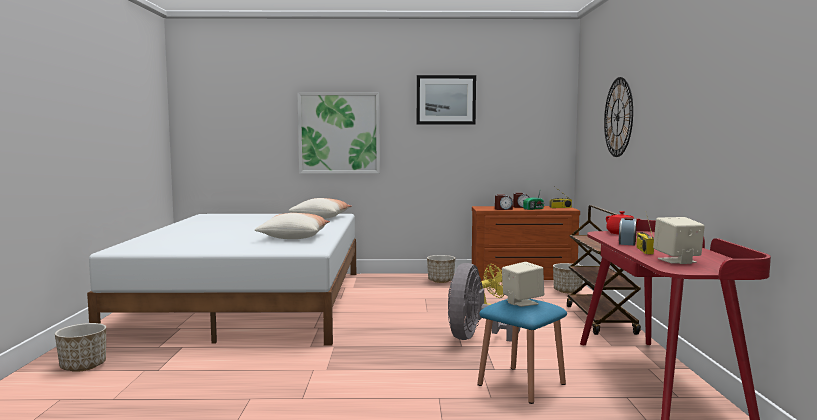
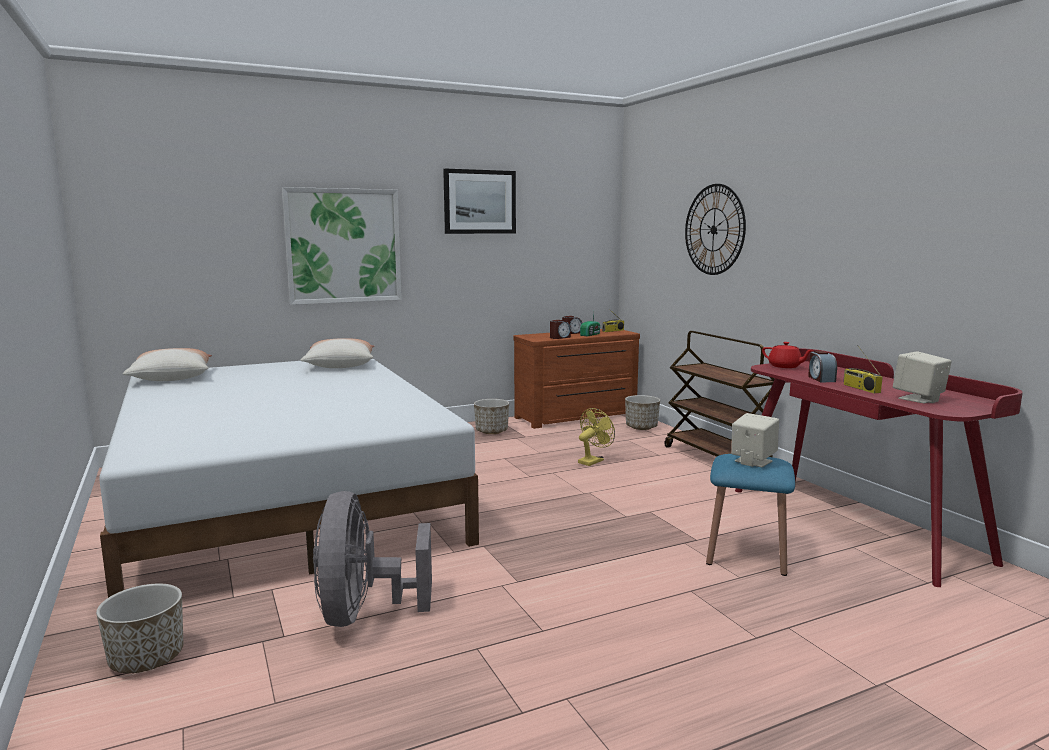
camera: 25 degrees left, 5 degrees up
pillow [255,213,330,239] -> pillow moved to [123,348,212,381]
grey fan [448,263,520,342] -> grey fan moved to [313,491,432,627]

